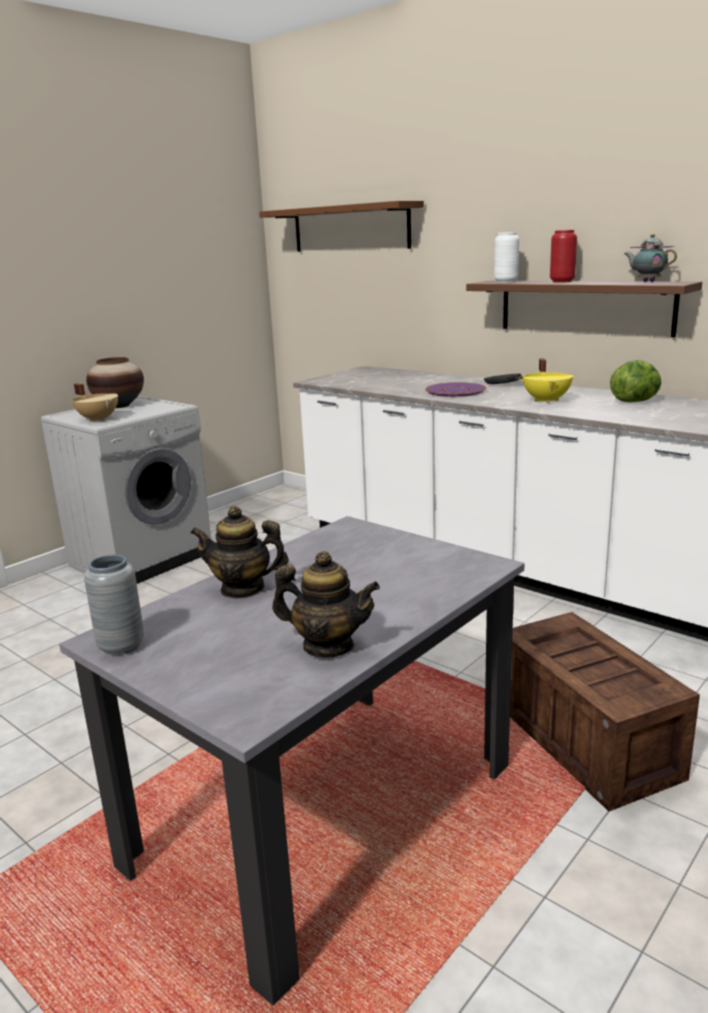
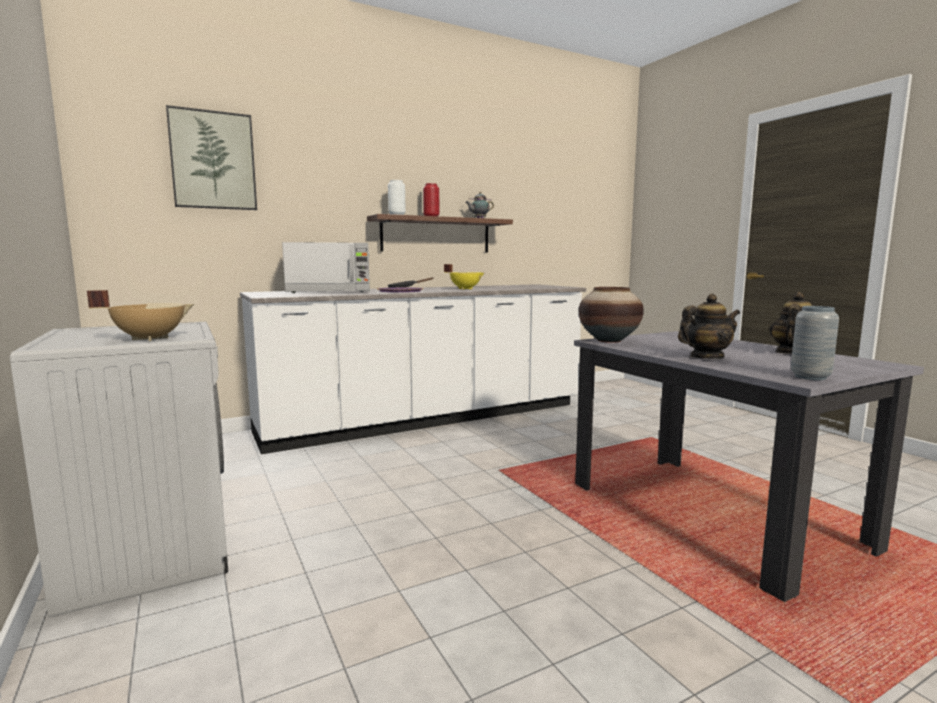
camera: 70 degrees left, 10 degrees down
vase [86,357,144,408] -> vase moved to [579,287,644,343]
teapot [191,506,289,599] -> teapot turned 135 degrees counterclockwise [678,294,740,359]
brown shelf [259,201,424,252] -> picture [166,105,257,210]
crate [510,612,700,811] -> none
lettuce [610,360,661,402] -> none
none -> microwave [282,242,370,293]

